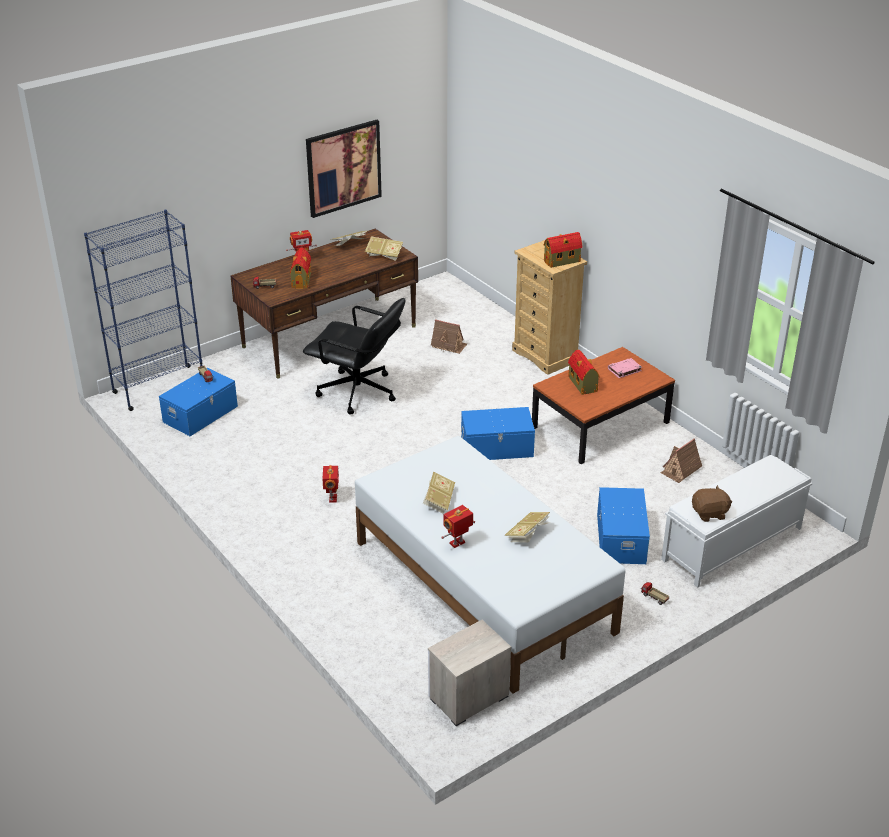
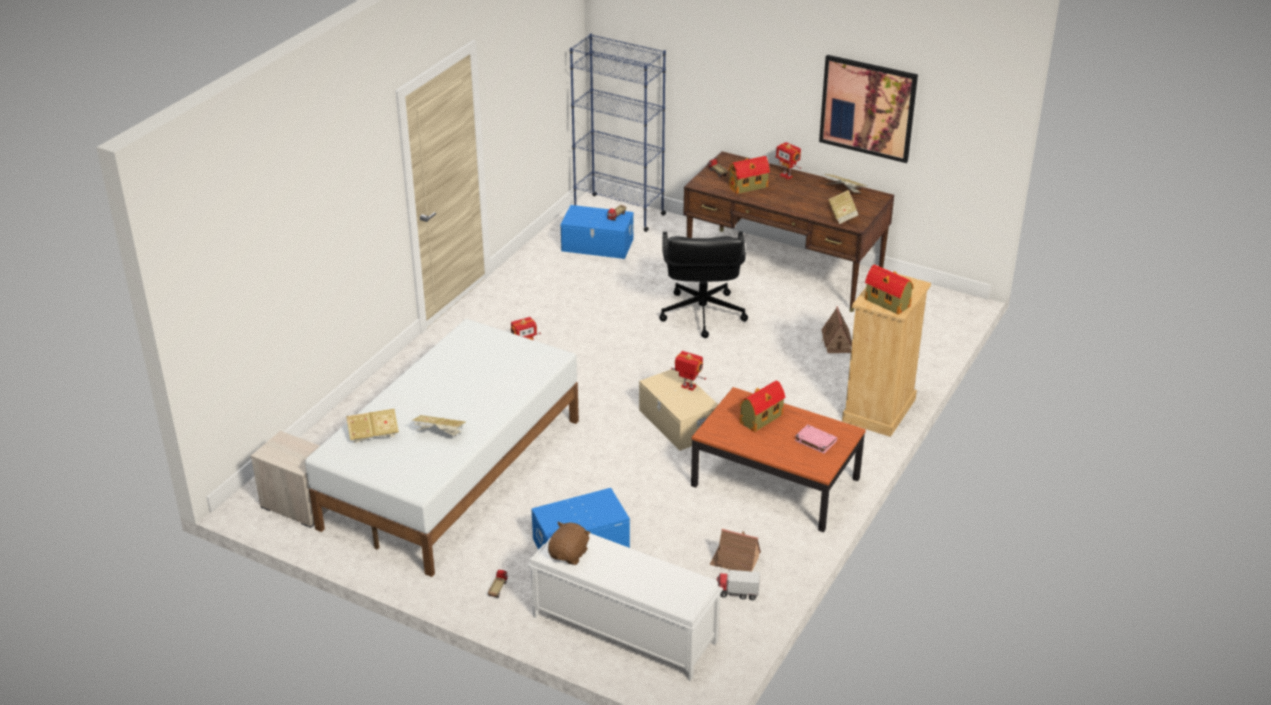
camera: 65 degrees right, 0 degrees up
book [423,471,455,514] -> book moved to [346,409,399,443]
toy robot [441,505,475,548] -> toy robot moved to [671,351,706,391]
blue storage box [461,407,535,460] -> beige storage box [639,368,718,451]
brown plush toy [692,485,732,522] -> brown plush toy turned 120 degrees counterclockwise [548,522,591,565]
none -> toy truck [717,570,760,600]

